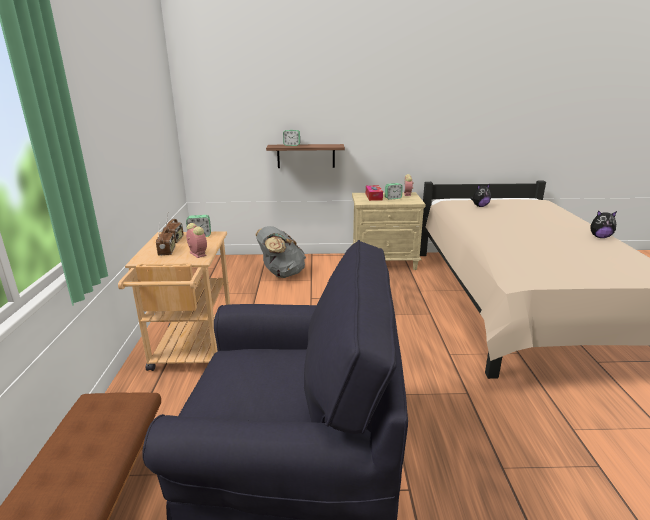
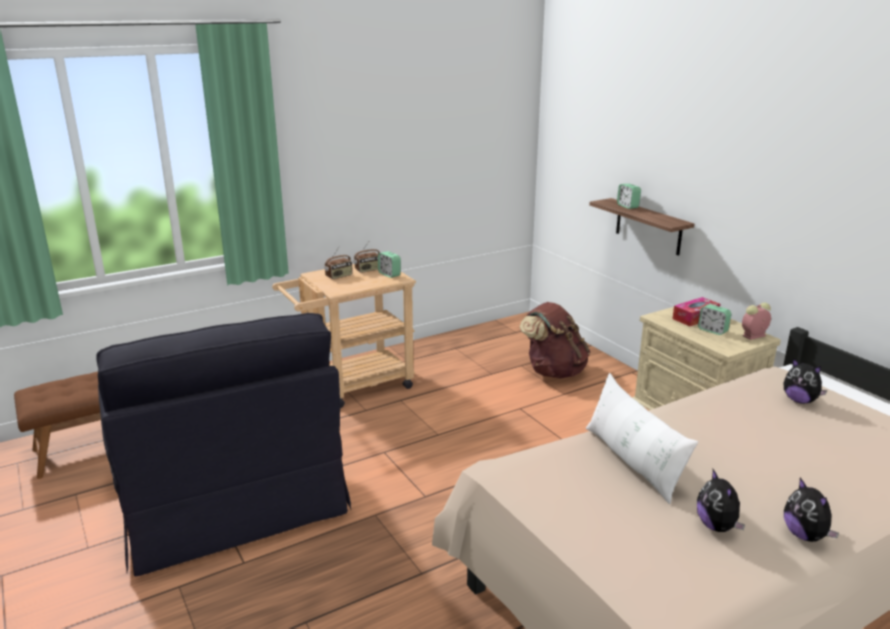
camera: 60 degrees right, 0 degrees up
alarm clock [186,223,207,258] -> none
grey backpack [256,226,306,278] -> brown backpack [520,302,590,378]
none -> white pillow [586,373,698,504]
none -> plush toy [697,469,745,532]

